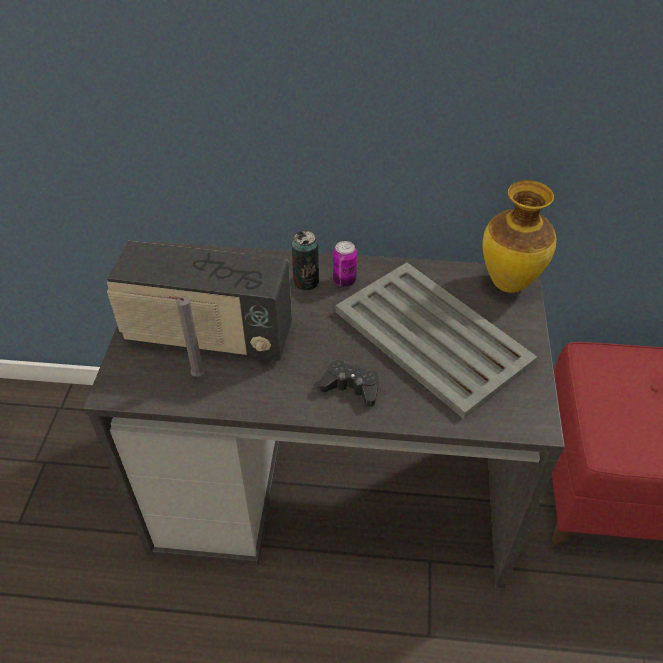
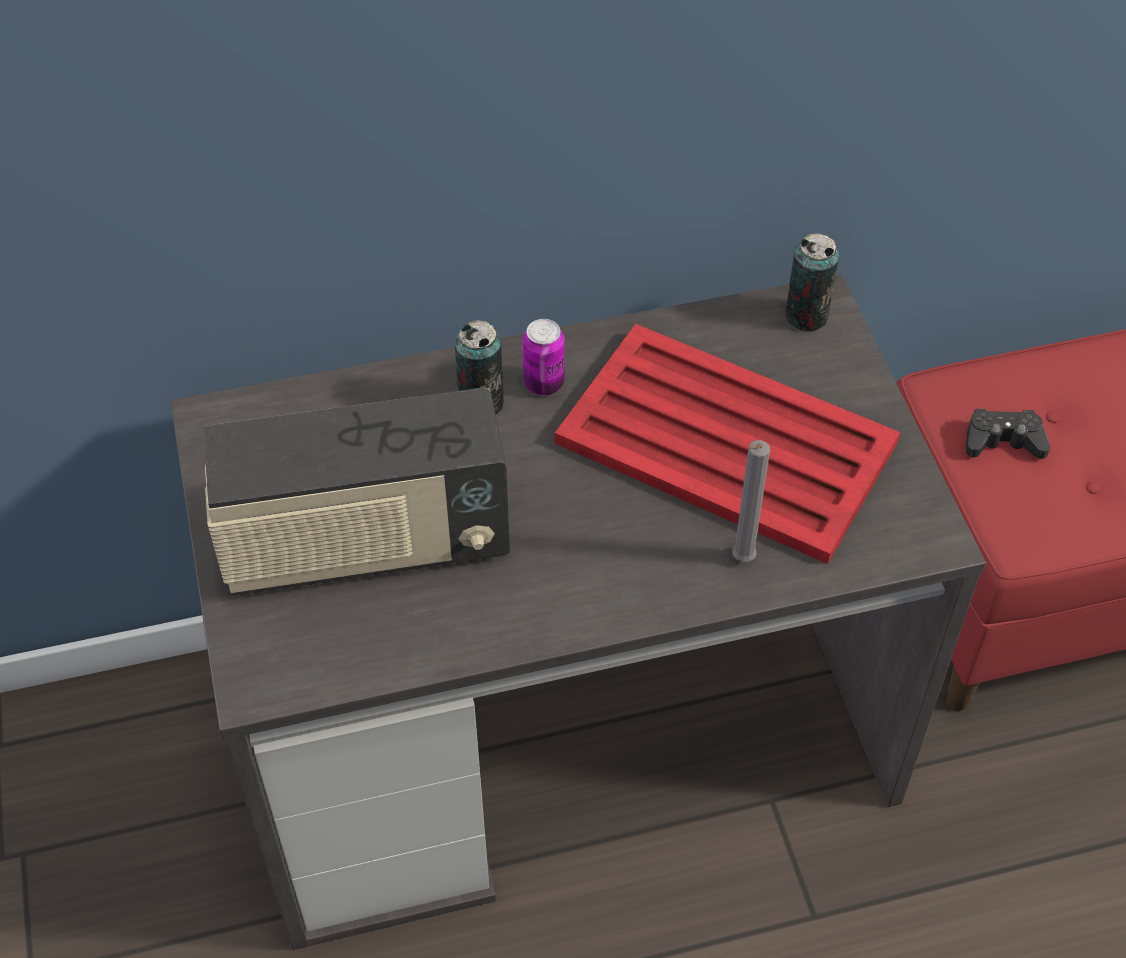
camera: 20 degrees left, 5 degrees up
grey candle [169,296,205,377] -> grey candle moved to [732,440,770,562]
black game controller [318,360,379,407] -> black game controller moved to [966,409,1050,459]
grey tray [336,262,537,419] -> red tray [555,324,900,564]
vase [482,180,556,293] -> can [785,233,839,331]

